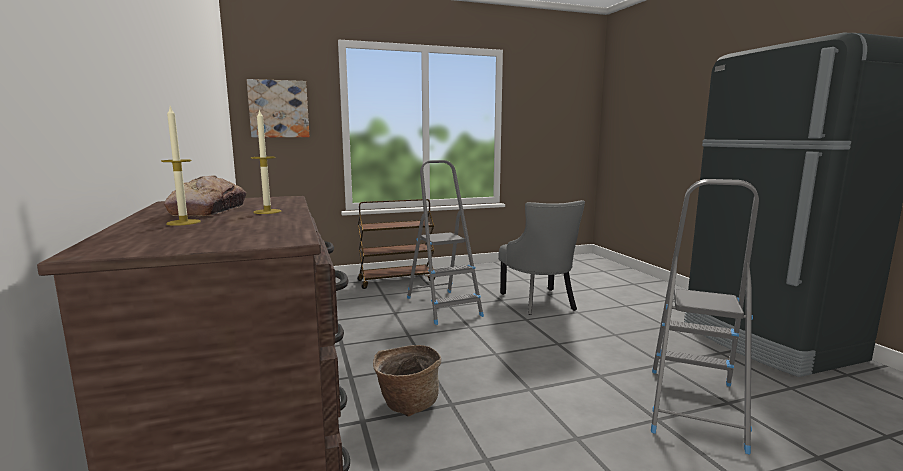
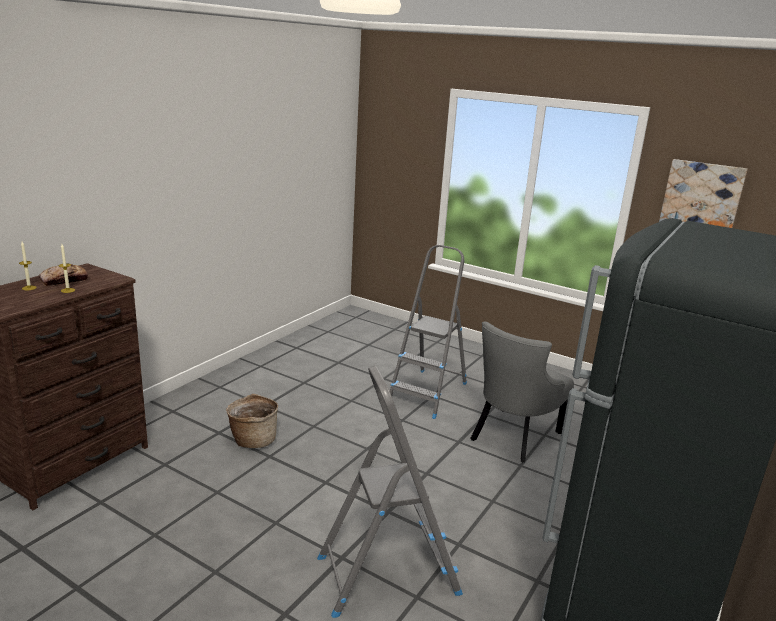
camera: 50 degrees right, 10 degrees up
picture [247,79,309,137] -> picture moved to [659,159,747,228]
brown cart [357,199,435,289] -> none

